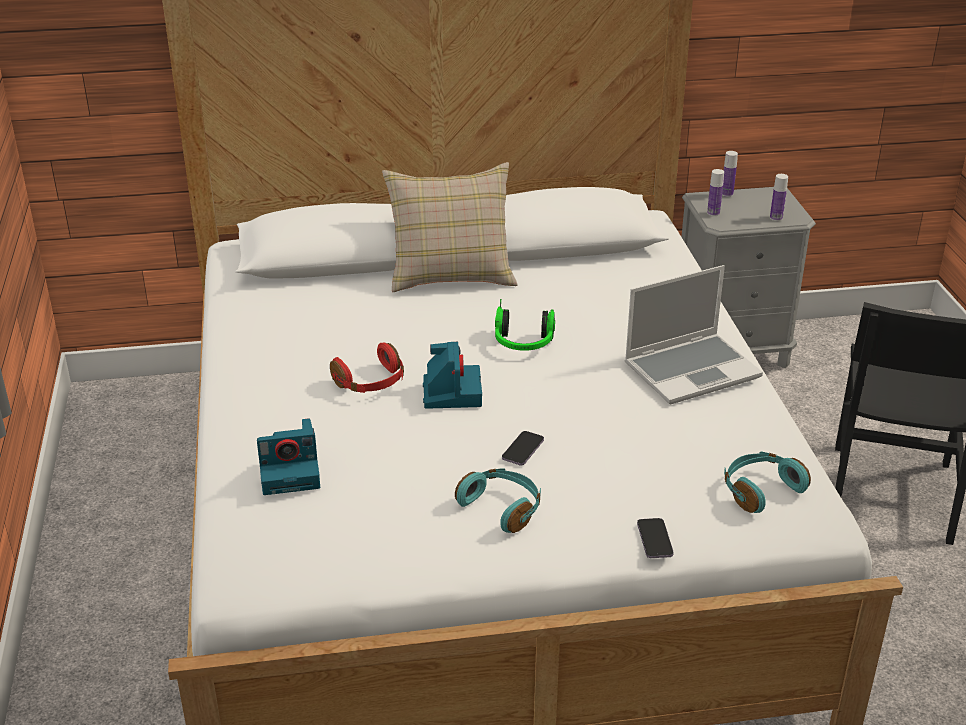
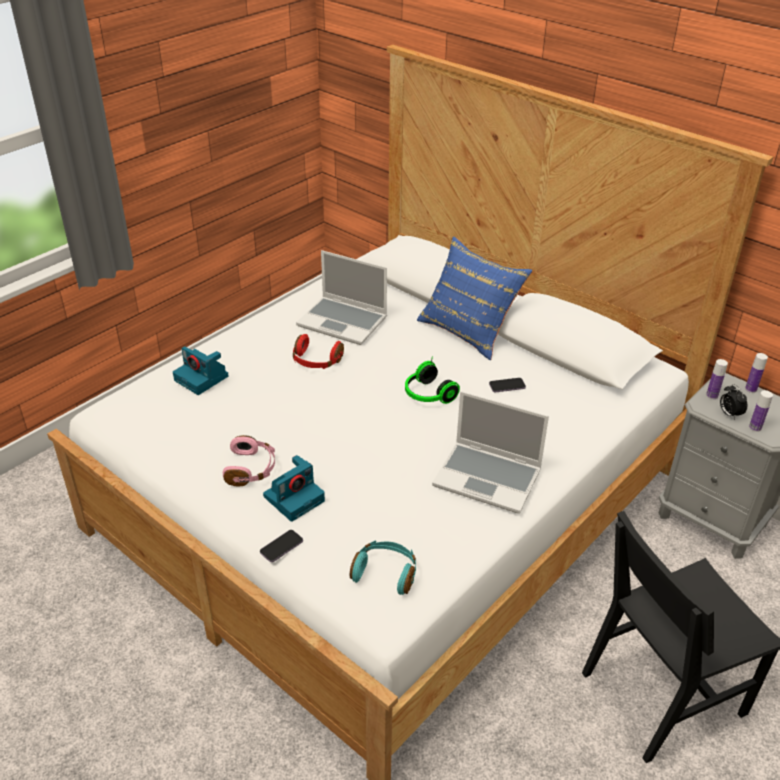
camera: 50 degrees right, 5 degrees up
beige pillow [382,162,518,292] -> blue pillow [417,237,532,360]
camera [423,342,482,409] -> camera moved to [263,455,325,522]
turquoise headphones [455,468,541,533] -> pink headphones [223,435,275,486]
phone [502,431,544,465] -> phone moved to [489,378,526,392]
none -> laptop [296,250,387,345]
none -> alarm clock [720,384,747,420]

